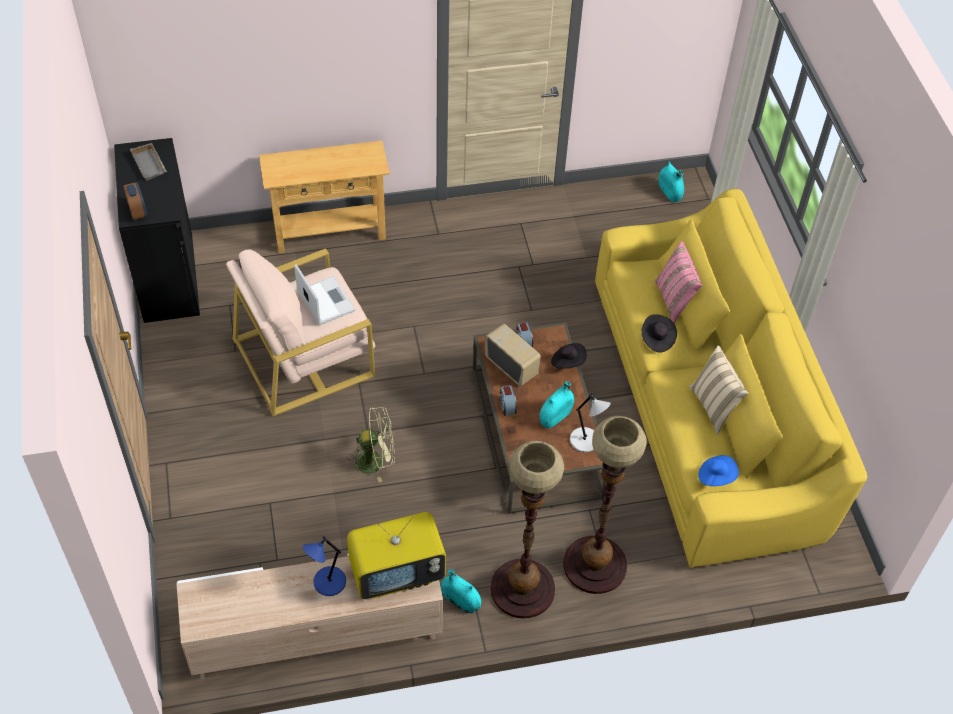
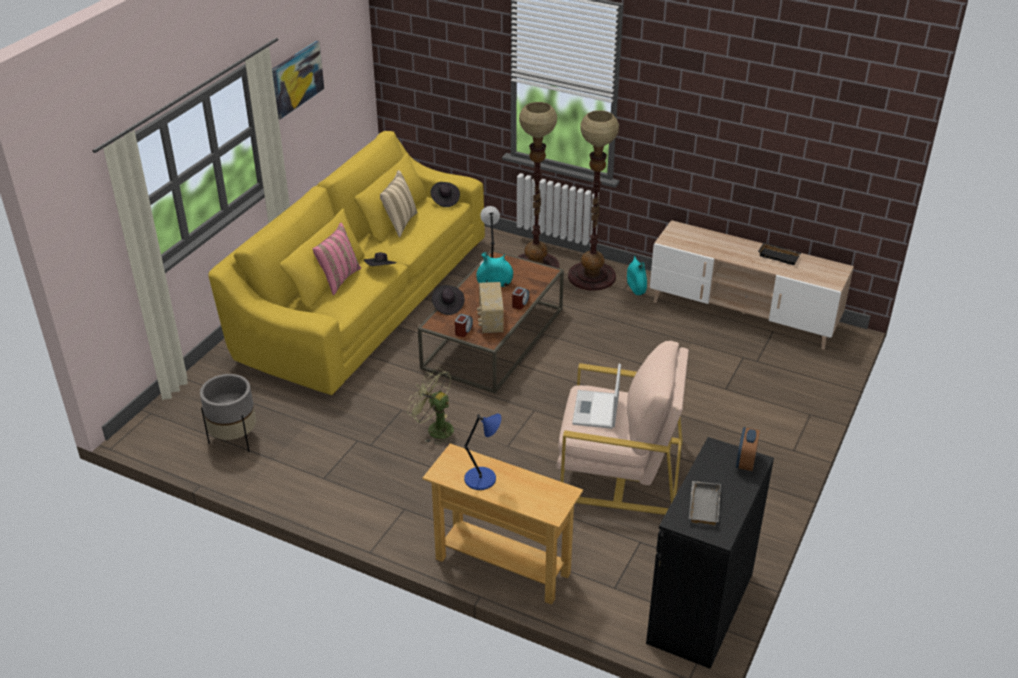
camera: 140 degrees left, 15 degrees down
blue table lamp [303,536,346,596] -> blue table lamp moved to [464,414,501,490]
green fan [347,407,395,483] -> green fan moved to [407,367,454,445]
television [347,512,446,599] -> none
turquoise vase [659,161,684,202] -> none
blue hat [698,455,739,486] -> black hat [430,182,460,207]
none -> grey planter [200,374,256,452]
none -> picture [272,41,324,119]
none -> black tray [758,243,801,265]

